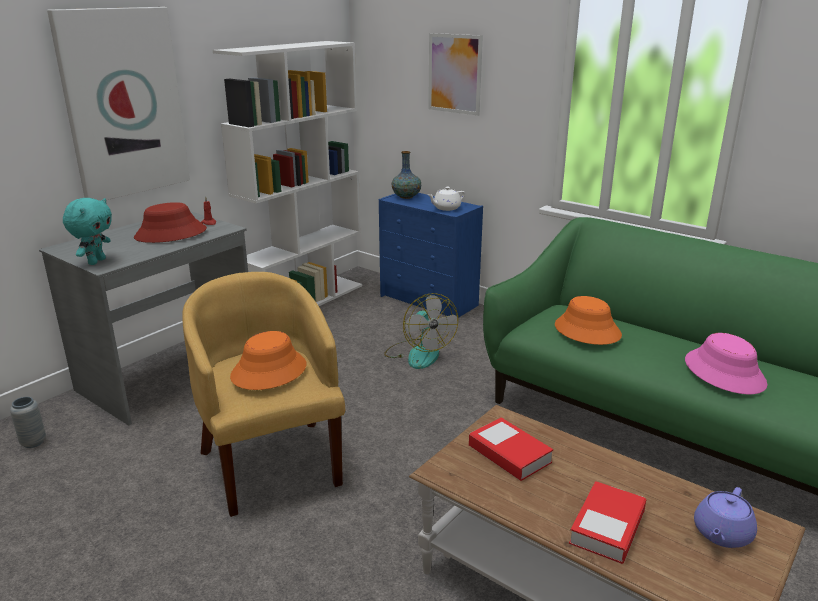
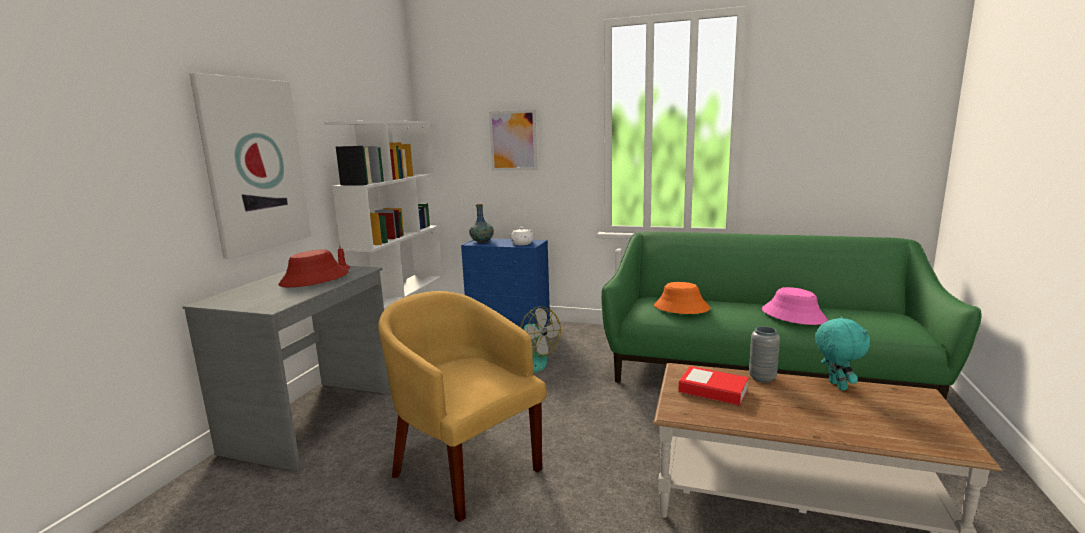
camera: 20 degrees left, 10 degrees down
grey vase [10,397,46,448] -> grey vase moved to [749,326,780,383]
turquoise plush toy [63,198,112,265] -> turquoise plush toy moved to [815,316,870,390]
orange hat [230,331,306,390] -> none
book [569,481,646,564] -> none
purple teapot [694,487,757,548] -> none

